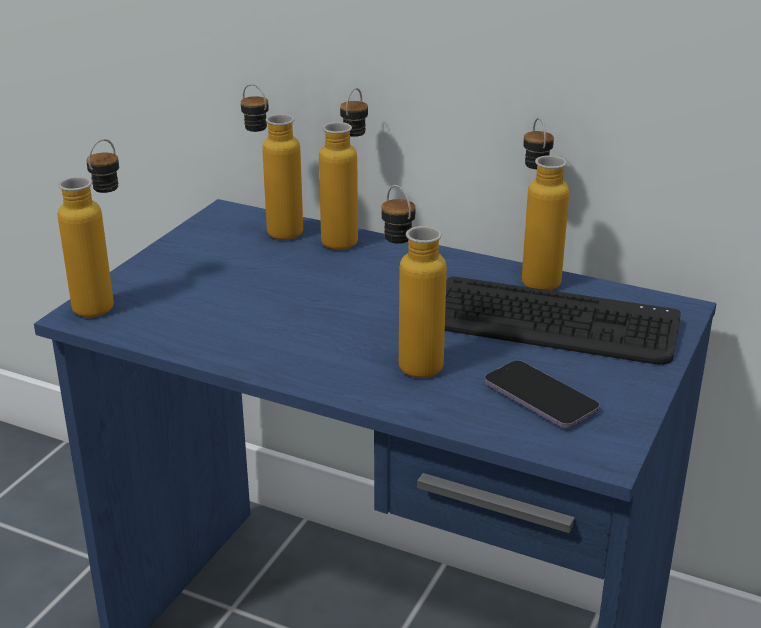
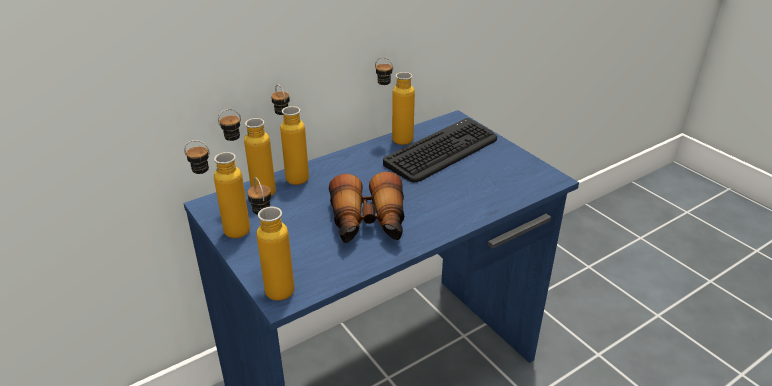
camera: 60 degrees left, 5 degrees up
bottle [381,185,447,378] -> bottle moved to [184,140,250,238]
phone [484,360,600,428] -> none
none -> binoculars [329,172,404,243]

